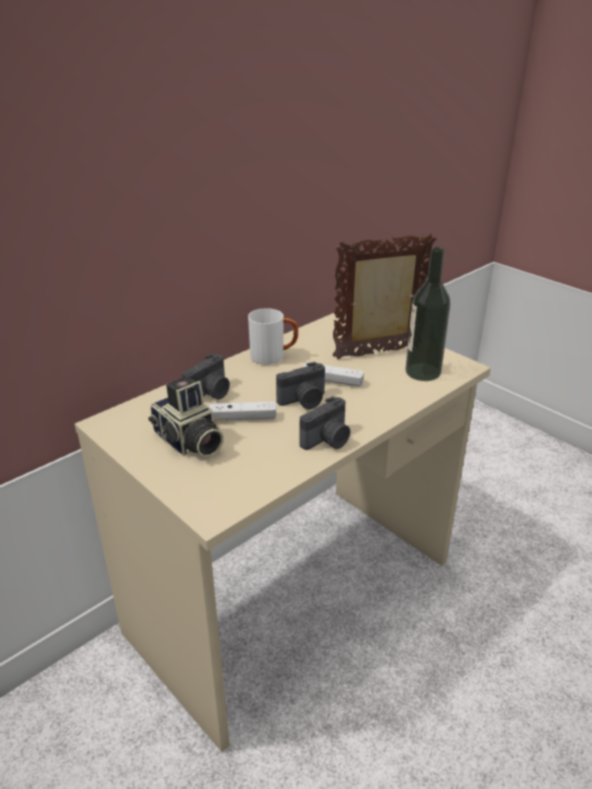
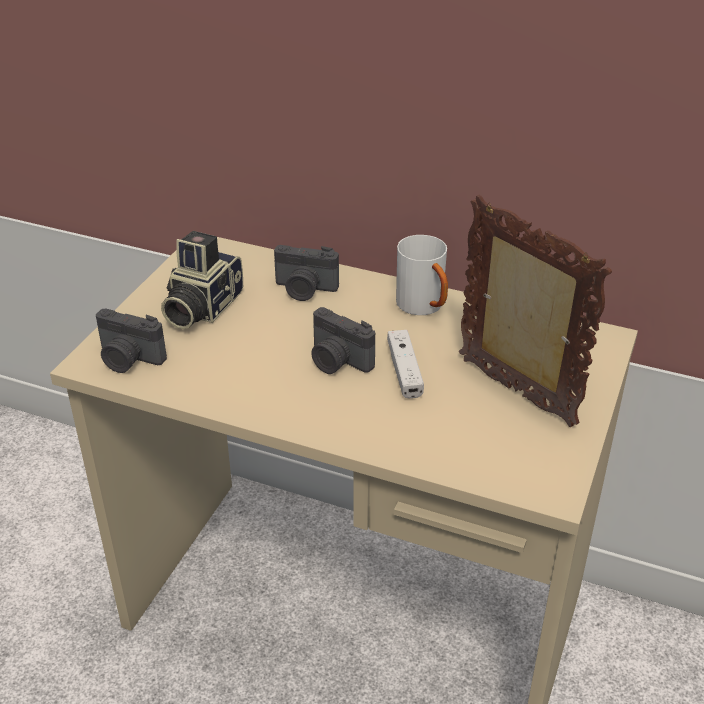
camera: 65 degrees right, 5 degrees up
white game controller [209,401,276,420] -> none
camera [299,396,350,450] -> camera moved to [96,308,167,373]
bottle [405,247,451,381] -> none

